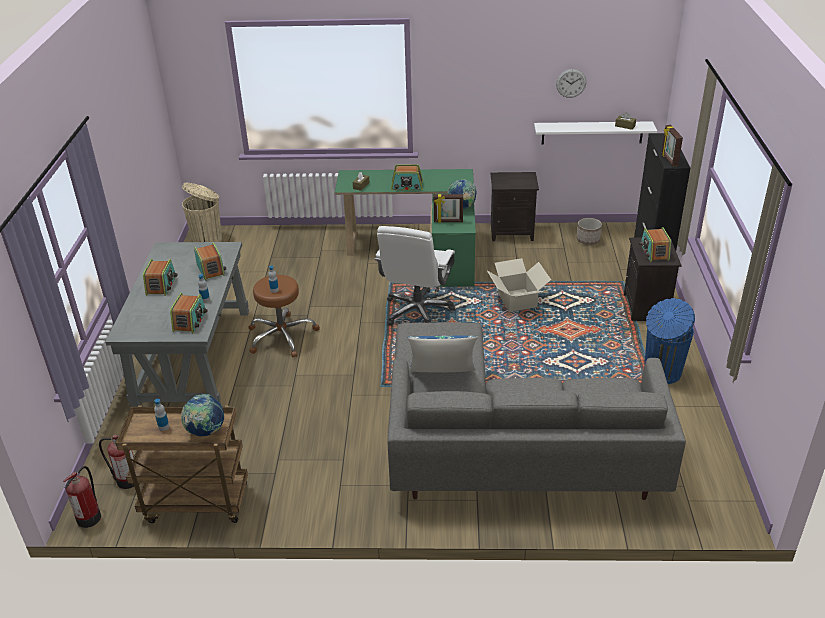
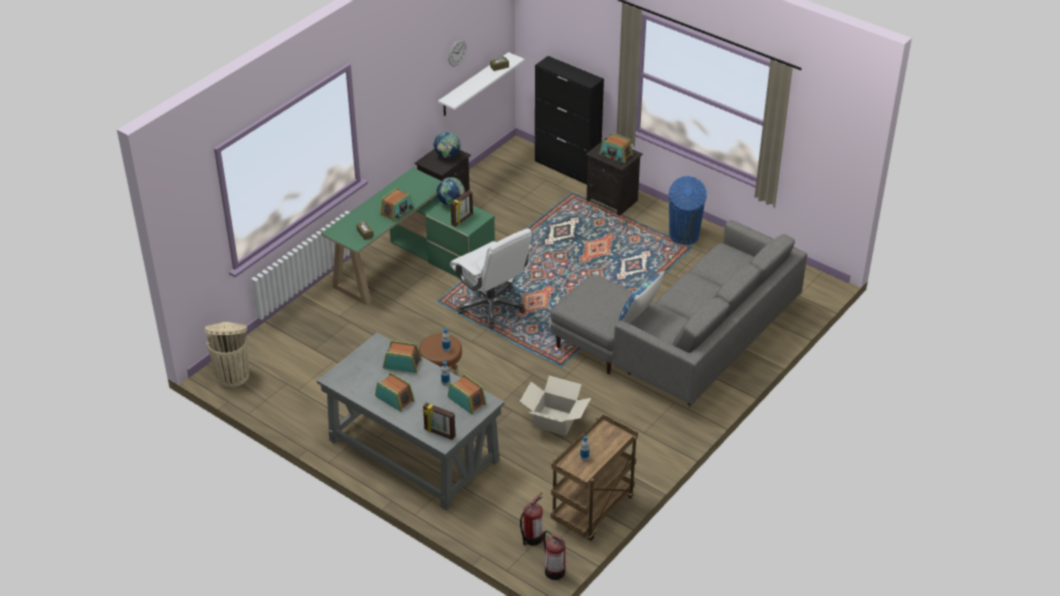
camera: 55 degrees left, 5 degrees up
globe [181,394,224,436] -> globe moved to [433,131,461,158]
cardboard box [487,258,551,312] -> cardboard box moved to [520,376,591,436]
planter [577,218,602,245] -> none
picture frame [661,125,683,167] -> picture frame moved to [423,403,455,440]

